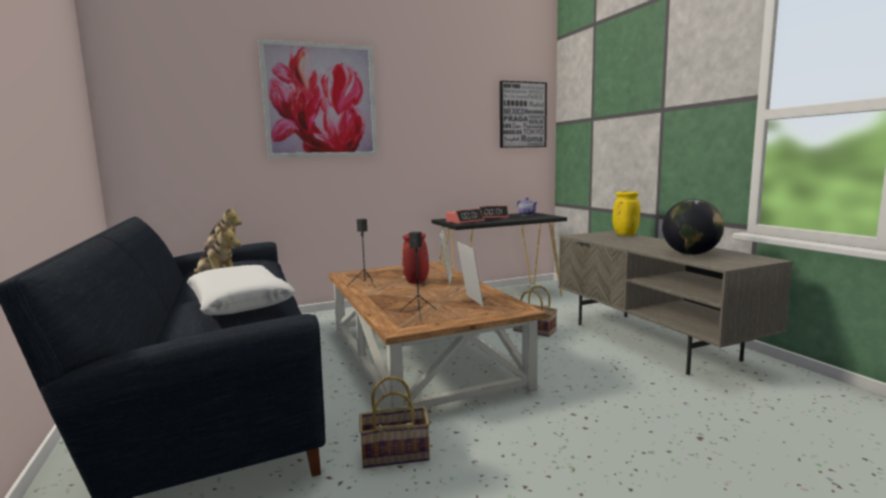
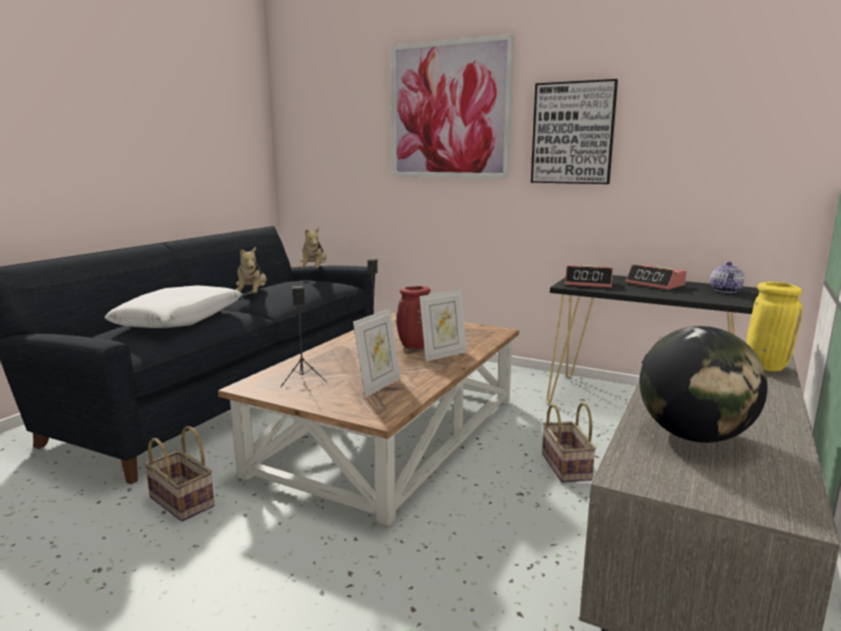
camera: 50 degrees right, 5 degrees up
picture [500,81,547,148] -> picture moved to [531,79,618,184]

